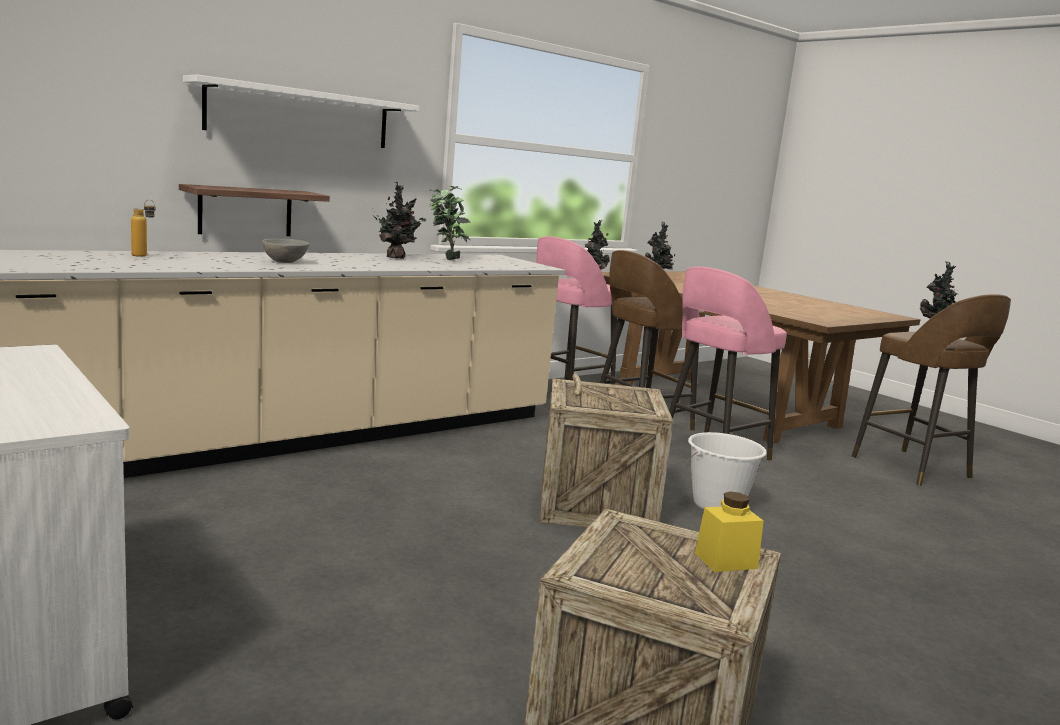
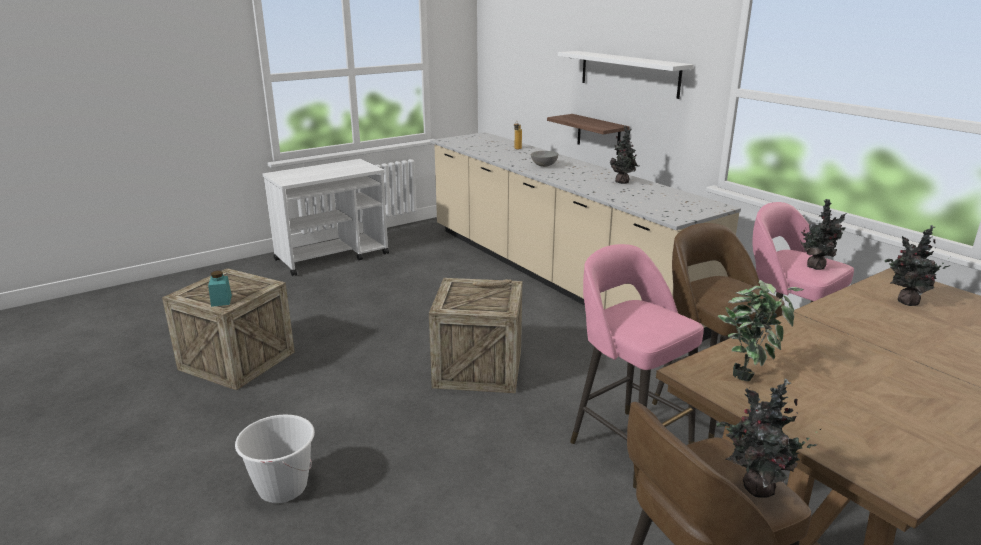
camera: 95 degrees right, 10 degrees up
potted plant [429,186,471,260] -> potted plant moved to [718,280,804,381]
white bucket [686,432,767,510] -> white bucket moved to [235,415,315,503]
yellow jar [695,492,764,572] -> turquoise jar [208,271,232,307]

